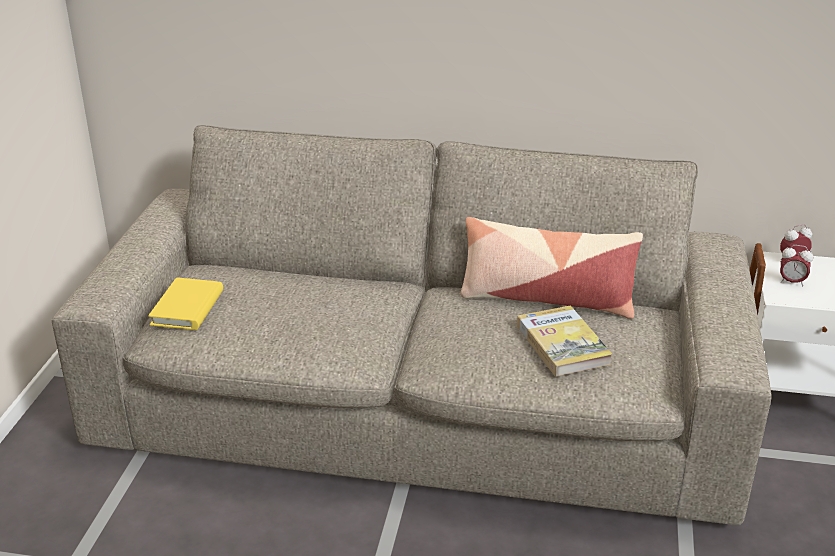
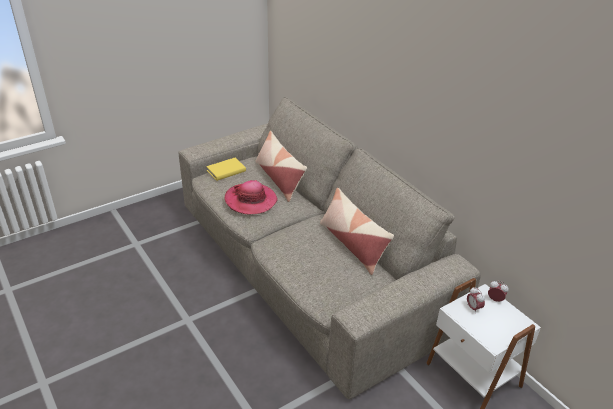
camera: 45 degrees right, 5 degrees up
book [517,305,613,377] -> none
none -> hat [225,180,278,214]
none -> pillow [255,131,307,202]

